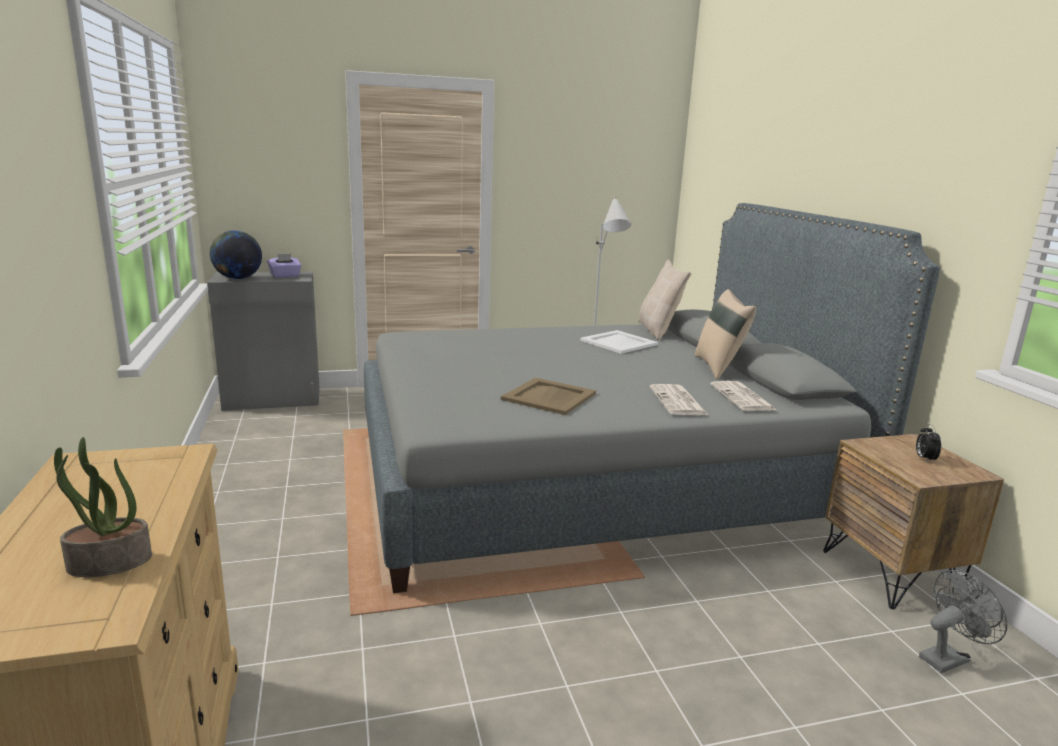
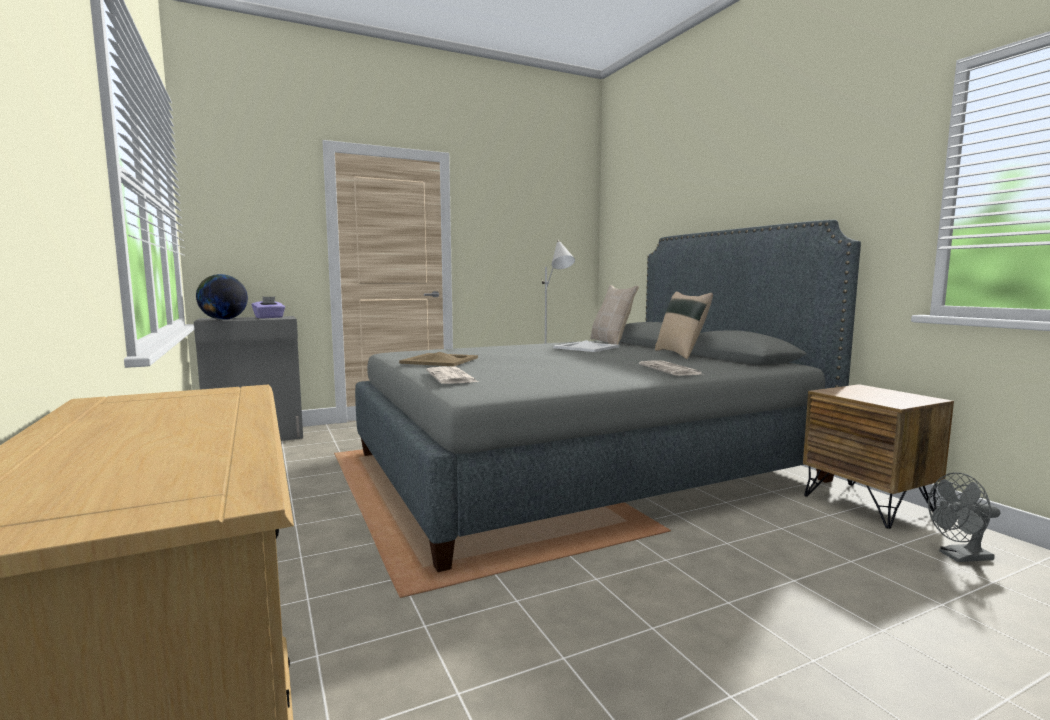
camera: 10 degrees left, 10 degrees down
potted plant [54,437,152,577] -> none
beige tray [501,378,596,415] -> beige tray moved to [399,352,478,366]
newspaper [710,381,776,411] -> newspaper moved to [426,366,478,384]
alarm clock [916,424,941,463] -> none
grey fan [919,570,1007,673] -> grey fan turned 150 degrees counterclockwise [928,472,1000,562]

